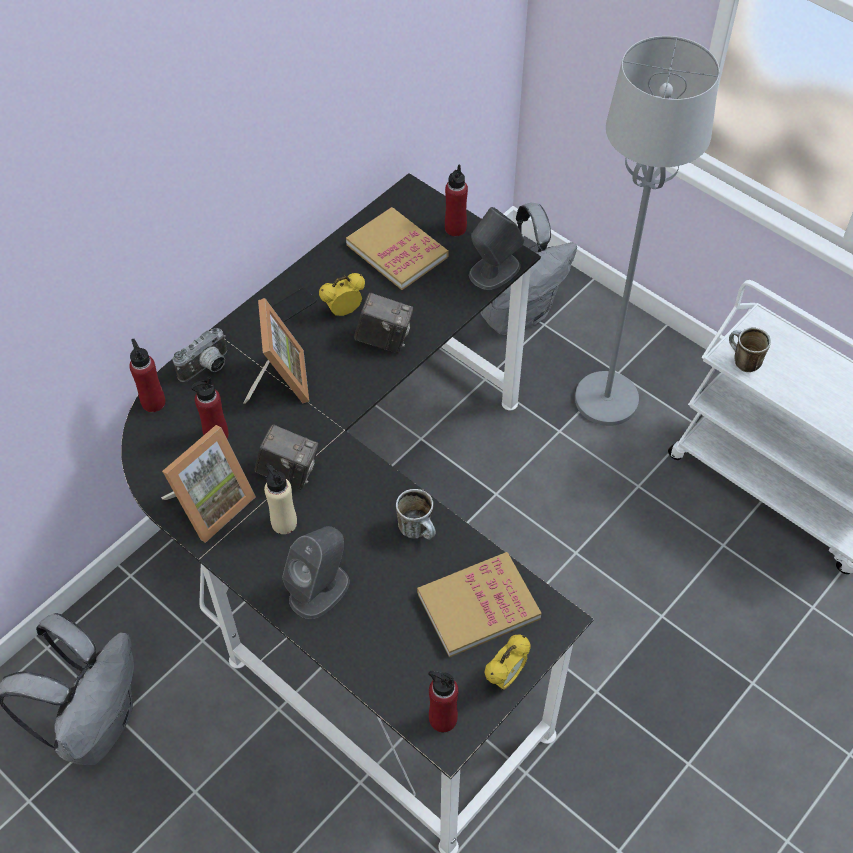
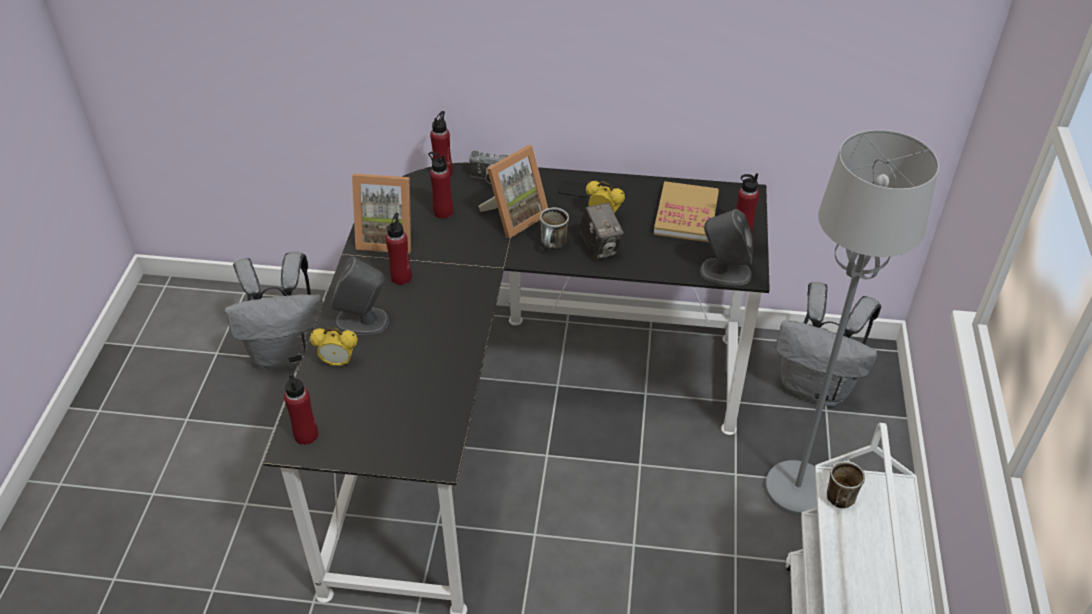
camera: 55 degrees right, 10 degrees down
camera [255,425,318,490] -> none
beige bottle [264,463,297,534] -> red bottle [386,213,412,285]
mug [396,489,436,540] -> mug moved to [540,207,569,250]
book [417,552,542,657] -> none
alarm clock [484,634,531,690] -> alarm clock moved to [310,328,358,366]

